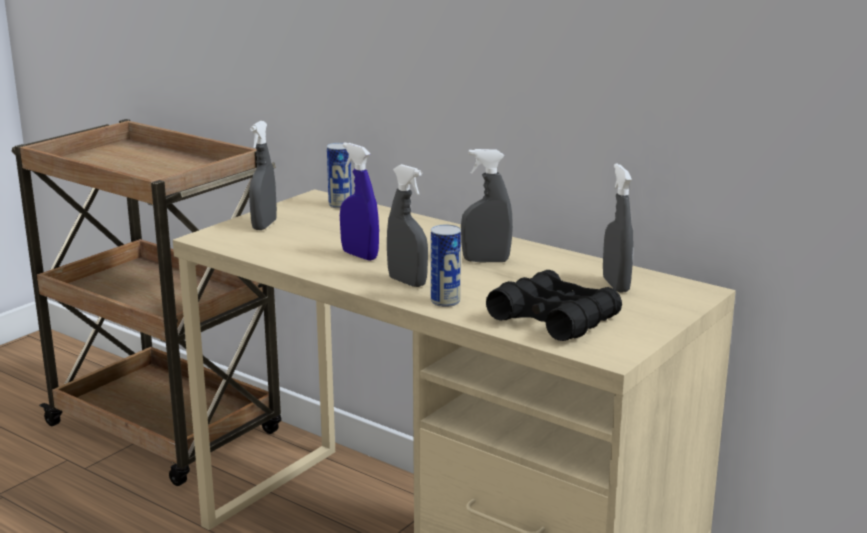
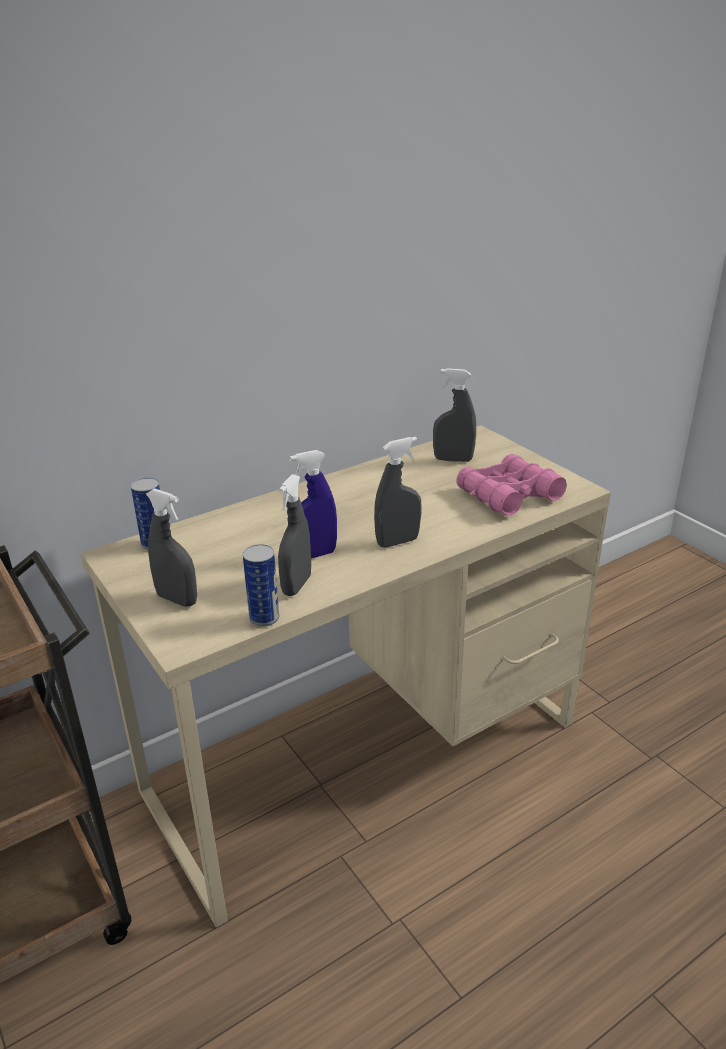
camera: 70 degrees left, 10 degrees up
can [431,225,461,307] -> can moved to [243,544,279,627]
grey spray bottle [461,149,513,262] -> grey spray bottle moved to [278,475,311,596]
black binoculars [486,270,622,341] -> pink binoculars [456,454,567,516]

